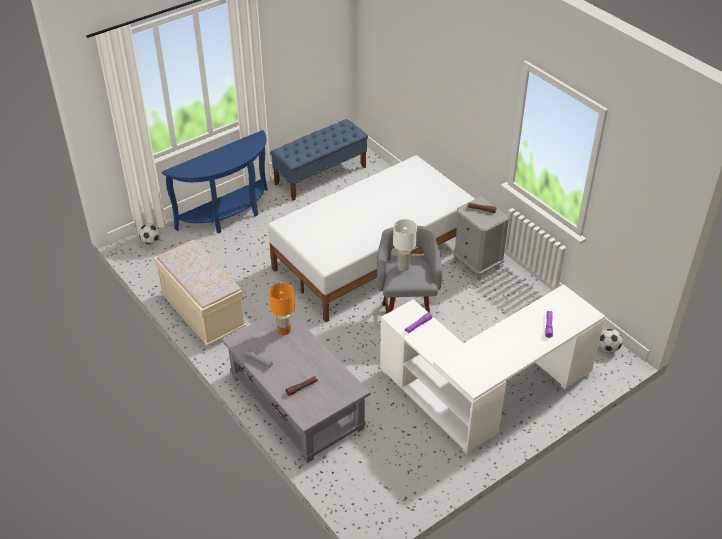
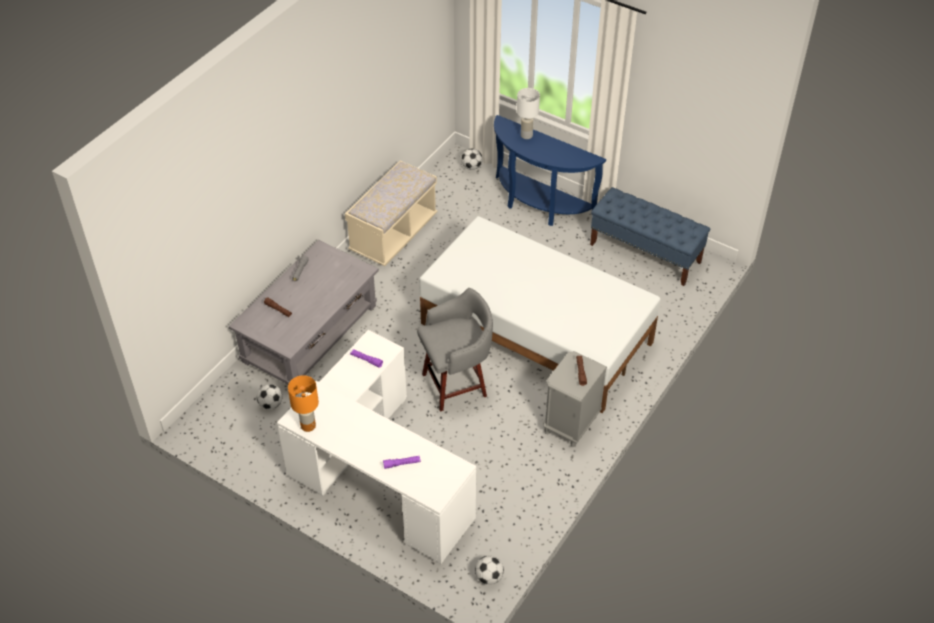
camera: 70 degrees right, 5 degrees up
orange table lamp [269,282,295,335] -> orange table lamp moved to [288,375,319,432]
white table lamp [393,219,417,271] -> white table lamp moved to [517,88,540,139]
none -> football [256,384,282,410]

